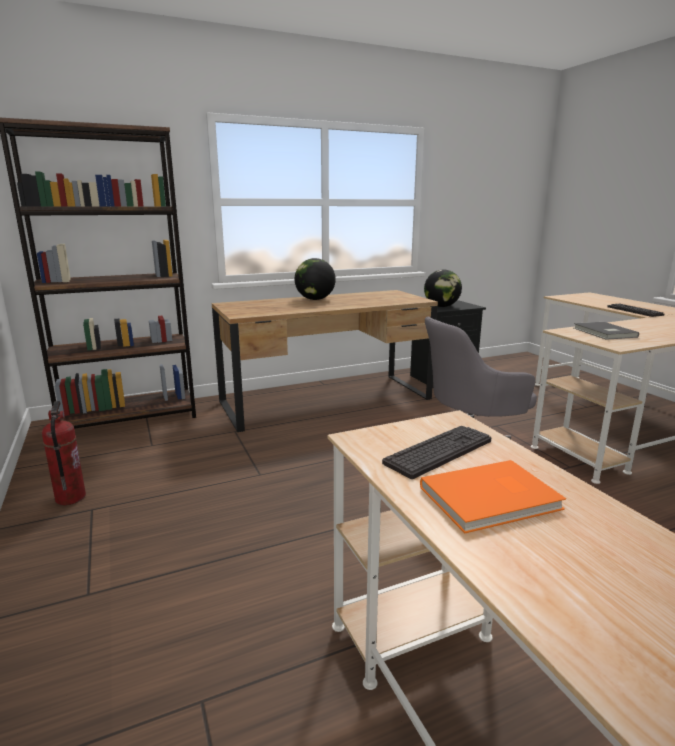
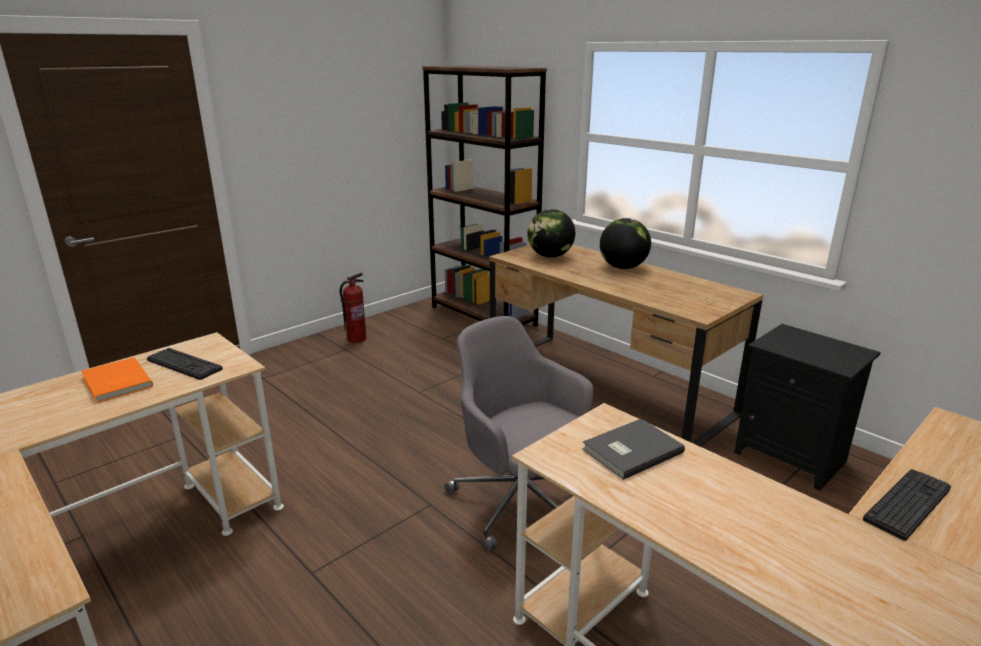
camera: 70 degrees right, 5 degrees up
globe [424,270,462,307] -> globe moved to [527,209,575,257]

